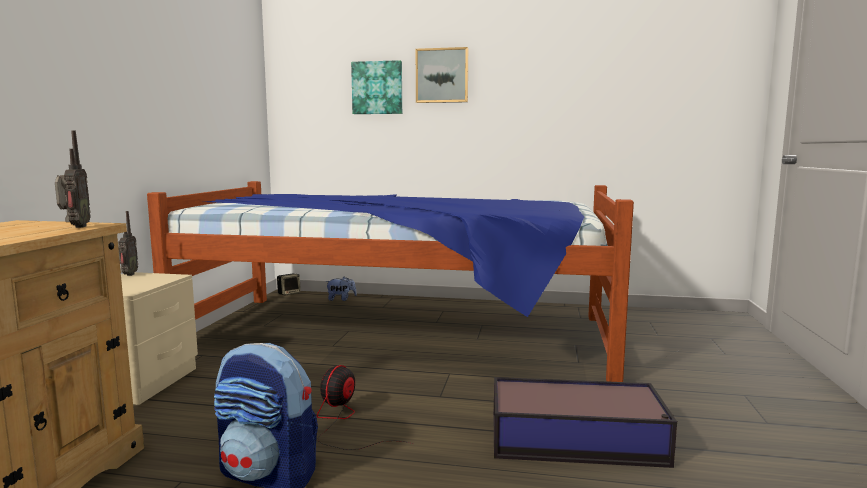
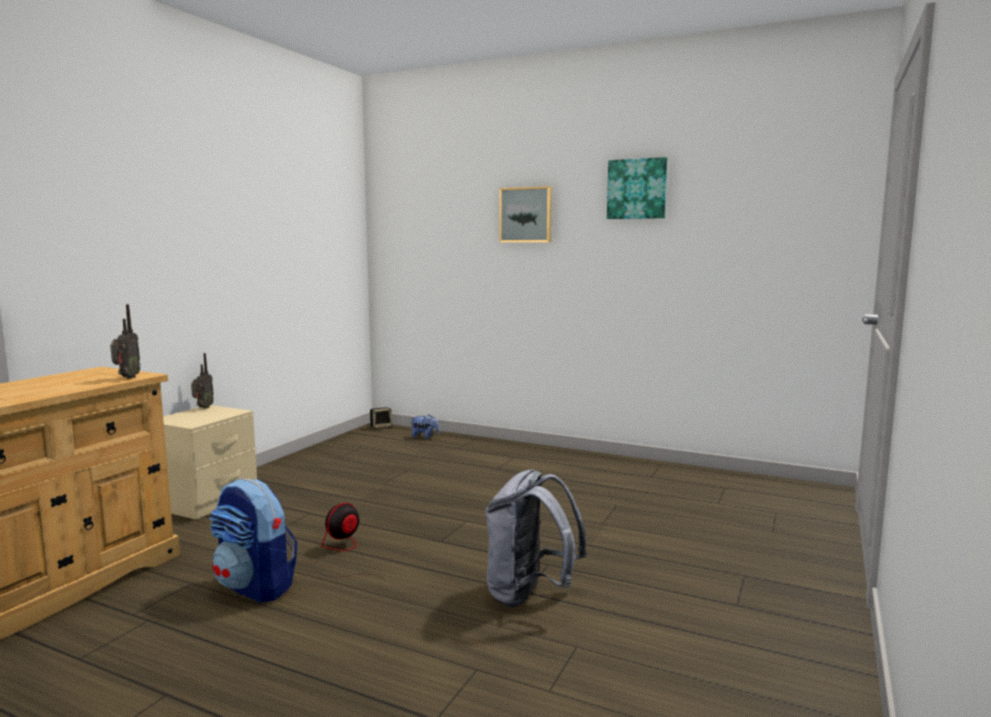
camera: 15 degrees right, 0 degrees up
bed [147,181,634,382] -> none
picture [351,60,402,114] -> picture moved to [607,157,667,219]
storage box [494,377,677,468] -> grey backpack [485,470,587,607]

